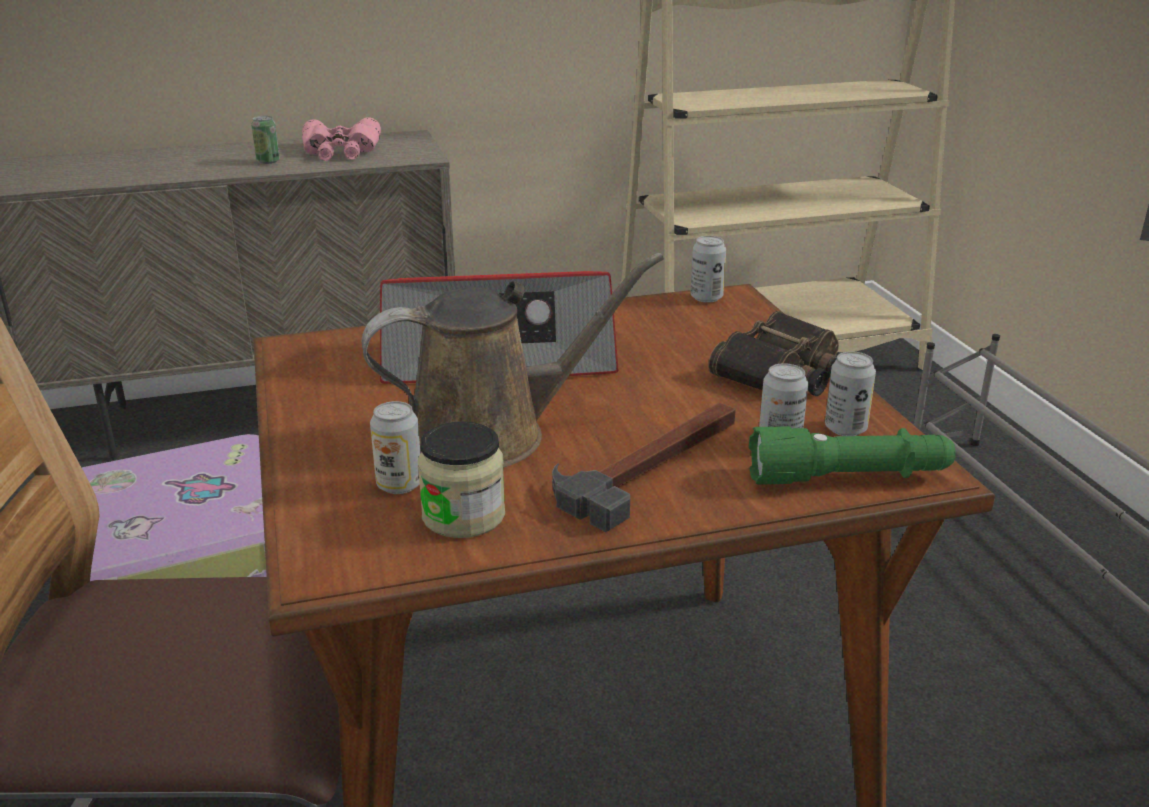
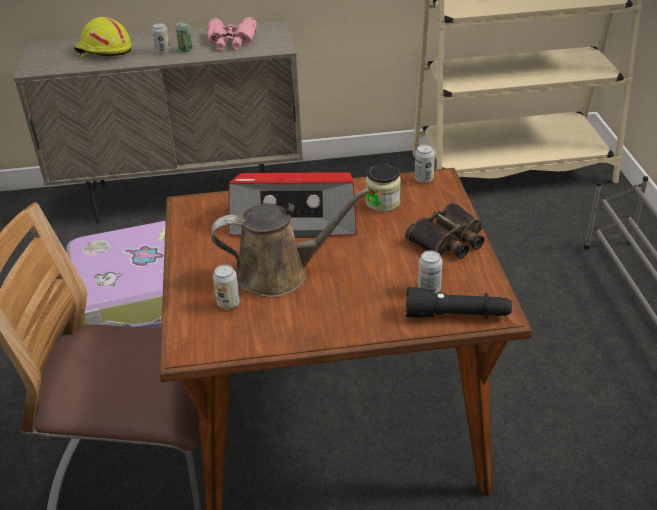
camera: 10 degrees right, 10 degrees up
jar [418,422,505,538] -> jar moved to [366,164,401,212]
hammer [552,402,736,532] -> none
green flashlight [749,426,956,485] -> black flashlight [406,287,512,319]
can [825,351,876,436] -> can moved to [152,23,170,54]
none -> yellow hard hat [74,17,132,58]

